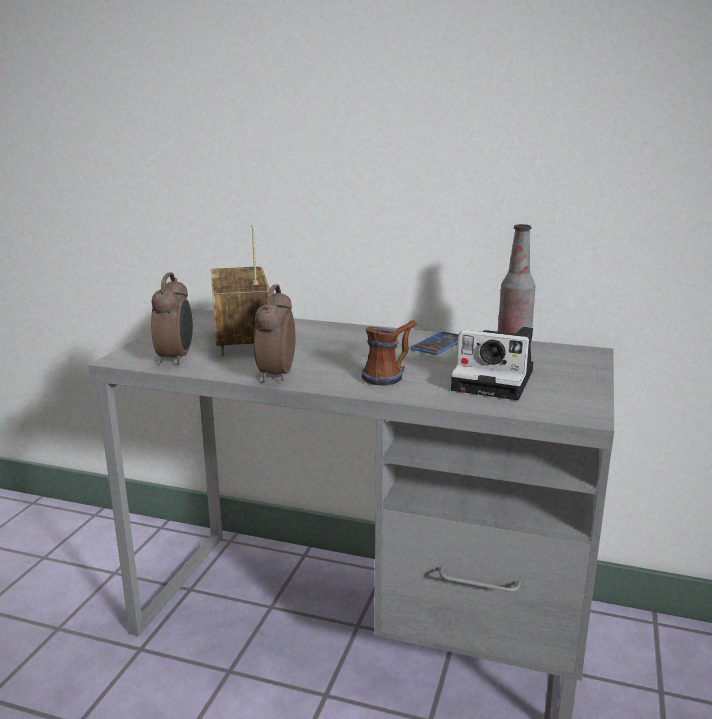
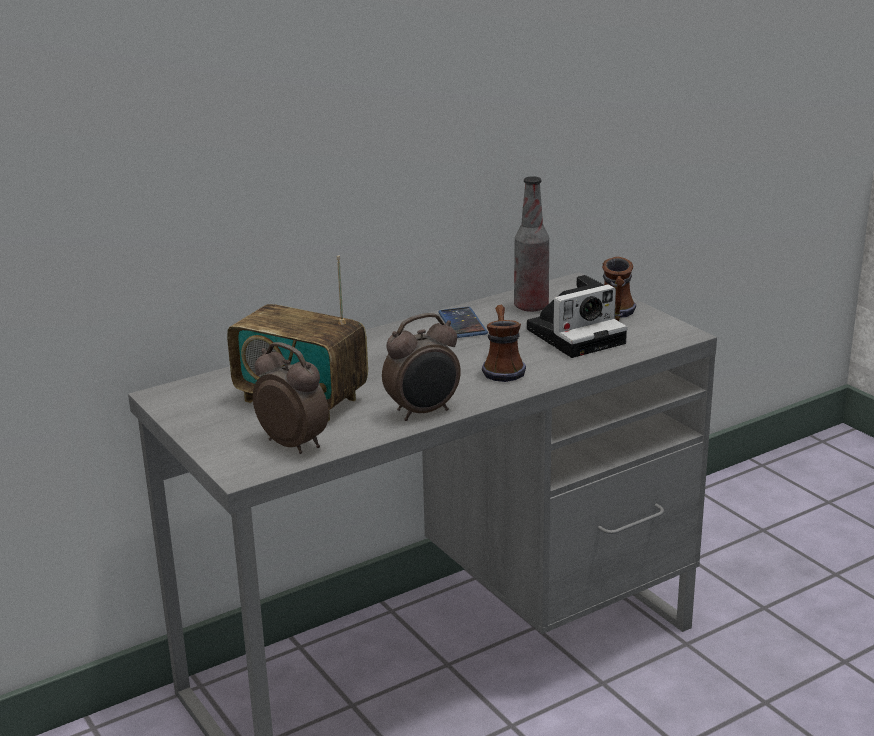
camera: 50 degrees left, 5 degrees up
alarm clock [254,284,296,383] -> alarm clock turned 75 degrees counterclockwise [382,313,461,421]
none -> mug [602,257,636,321]

